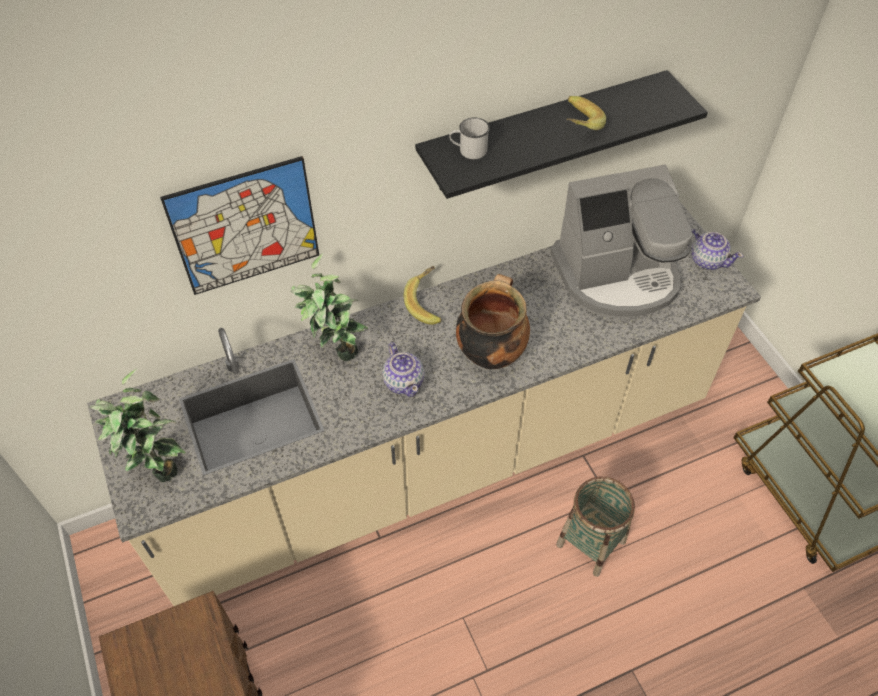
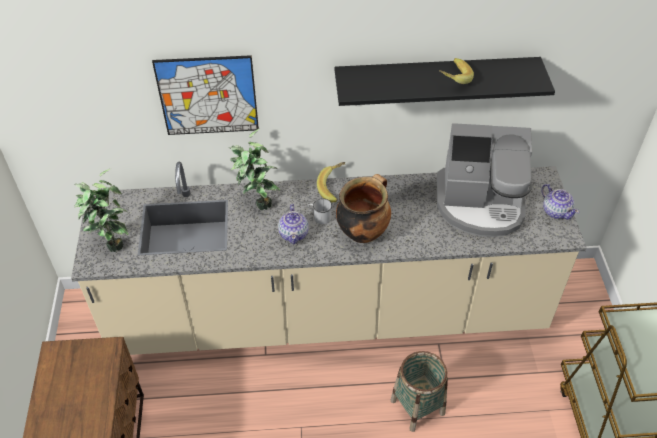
camera: 20 degrees right, 5 degrees down
white mug [449,117,490,159] -> white mug moved to [308,198,332,224]

